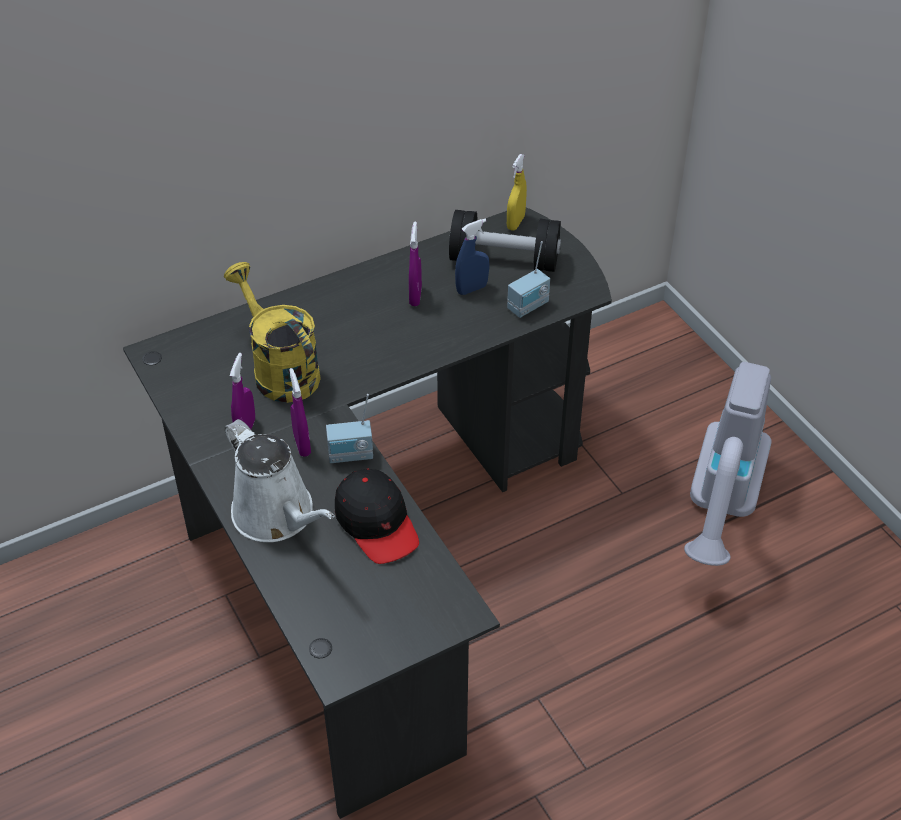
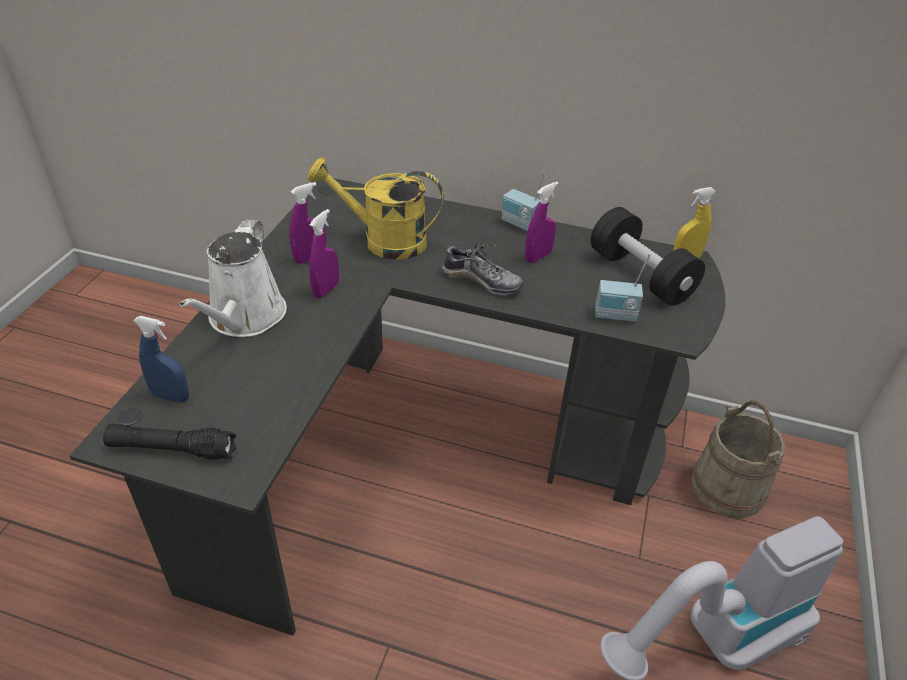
camera: 45 degrees right, 5 degrees down
yellow watering can [224,262,321,403] -> yellow watering can turned 90 degrees counterclockwise [307,158,444,260]
radio [326,394,373,463] -> radio moved to [501,171,545,231]
black cap [335,469,419,564] -> none
blue spray bottle [455,219,489,295] -> blue spray bottle moved to [133,316,189,403]
none -> black flashlight [103,424,236,460]
none -> shoe [442,243,523,296]
none -> beige bucket [691,400,785,518]

